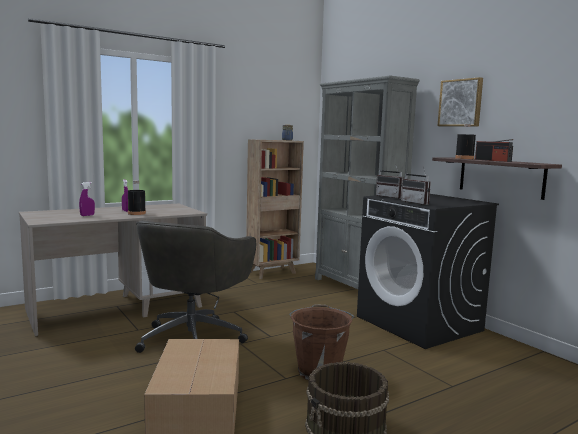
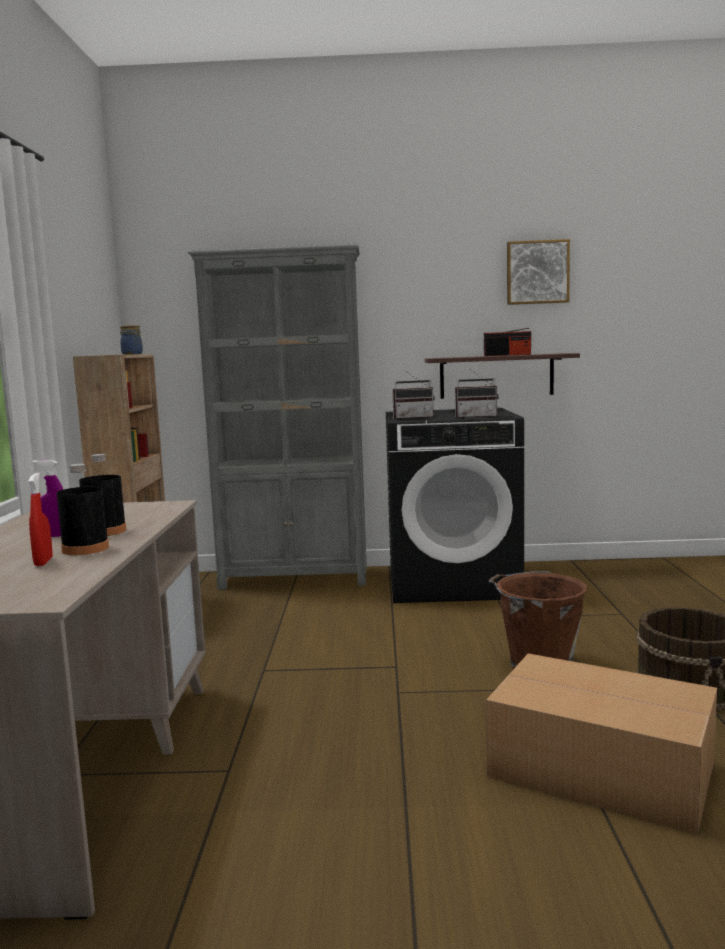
camera: 55 degrees left, 0 degrees up
purple spray bottle [79,182,95,216] -> red spray bottle [28,473,53,566]
grey office chair [135,220,256,353] -> none
picture [438,77,483,127] -> picture moved to [507,239,570,305]
black bottle [455,124,476,159] -> black bottle moved to [57,464,109,555]

